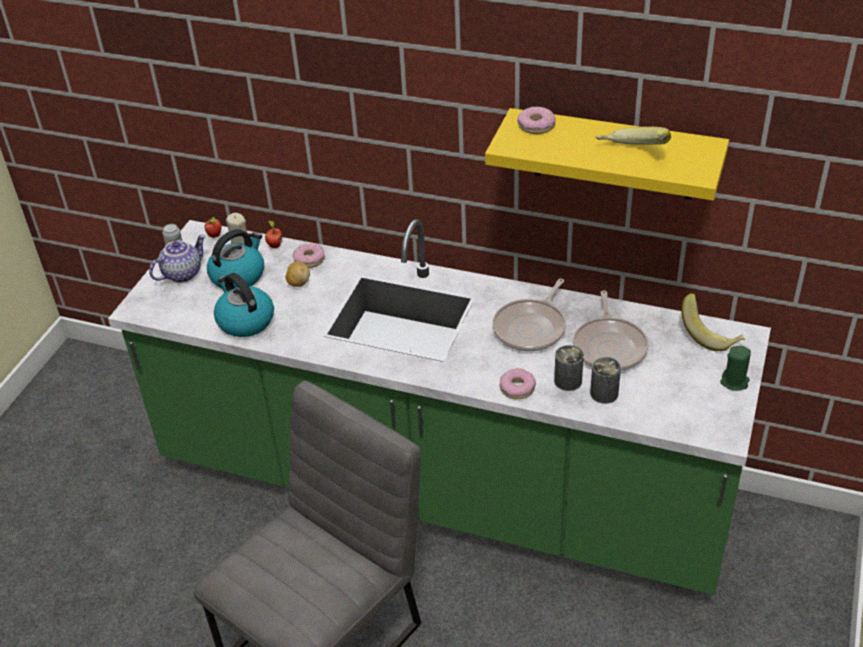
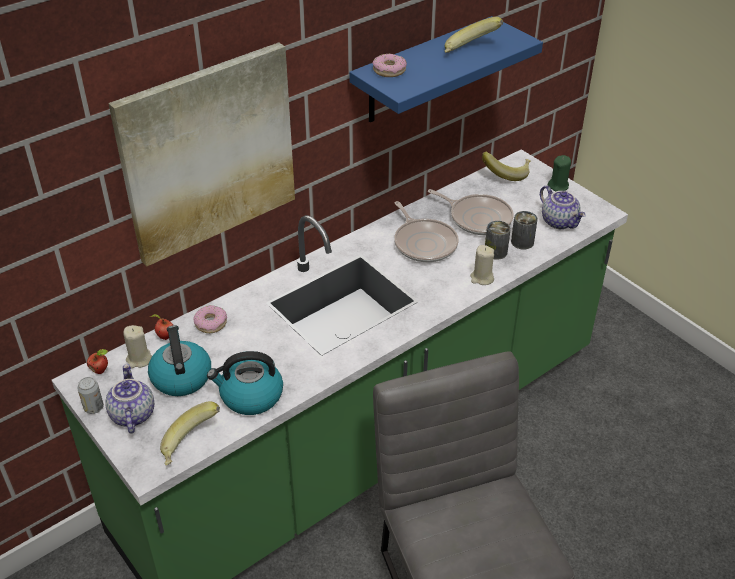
camera: 60 degrees left, 0 degrees up
potato [286,262,310,287] -> none
yellow shelf [485,108,729,201] -> blue shelf [349,16,543,122]
donut [499,368,536,399] -> beige candle [470,245,494,285]
none -> picture [108,42,295,267]
none -> banana [160,401,220,465]
none -> teapot [540,185,586,229]

